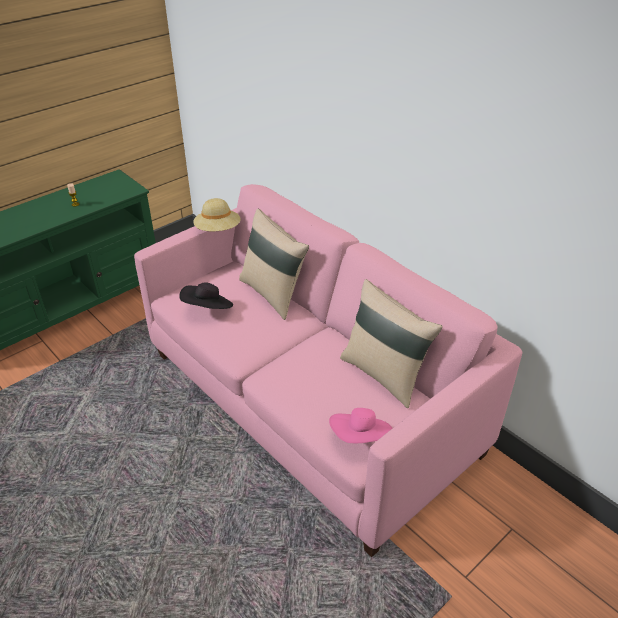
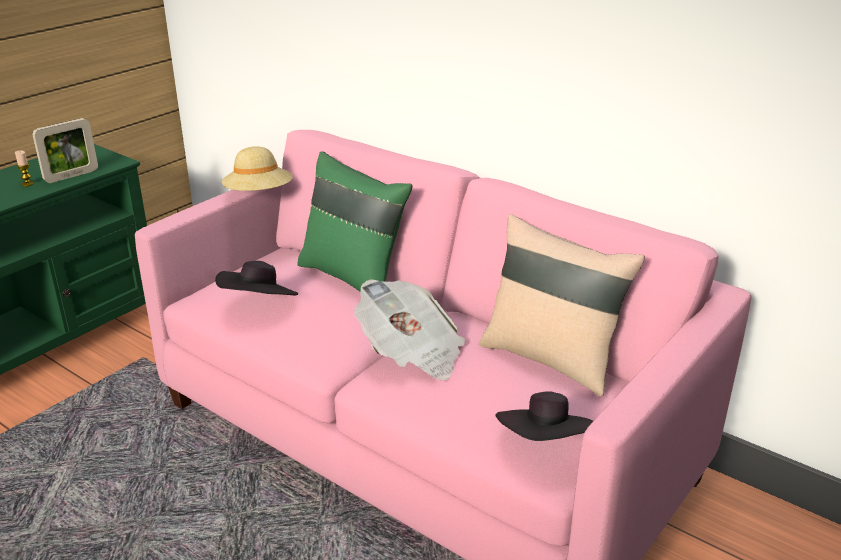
camera: 10 degrees left, 10 degrees down
beige pillow [239,208,309,320] -> green pillow [297,151,412,292]
pink hat [329,408,392,443] -> black hat [495,391,593,441]
none -> picture frame [32,118,98,183]
none -> newspaper [354,279,465,381]

